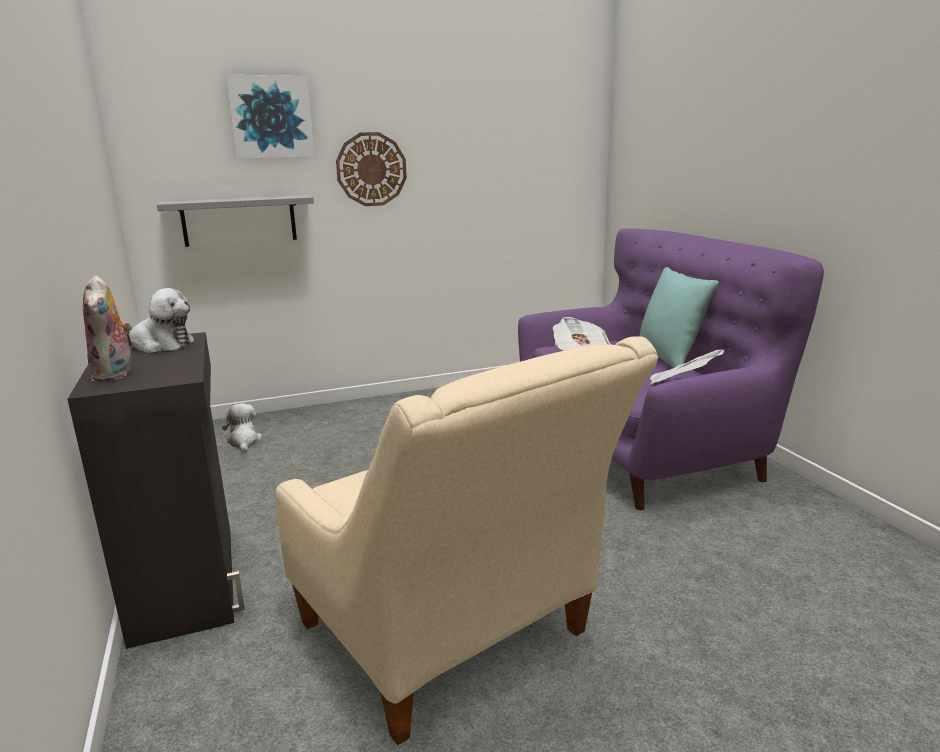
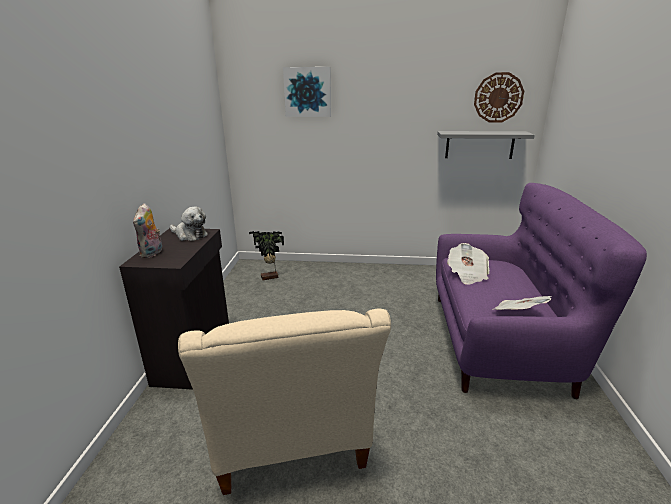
camera: 25 degrees right, 5 degrees up
grey shelf [157,195,314,247] -> grey shelf moved to [437,131,535,159]
plush toy [222,403,263,453] -> potted plant [249,231,284,280]
wall clock [336,132,407,206] -> wall clock moved to [474,72,524,123]
turquoise pillow [640,267,719,374] -> none

